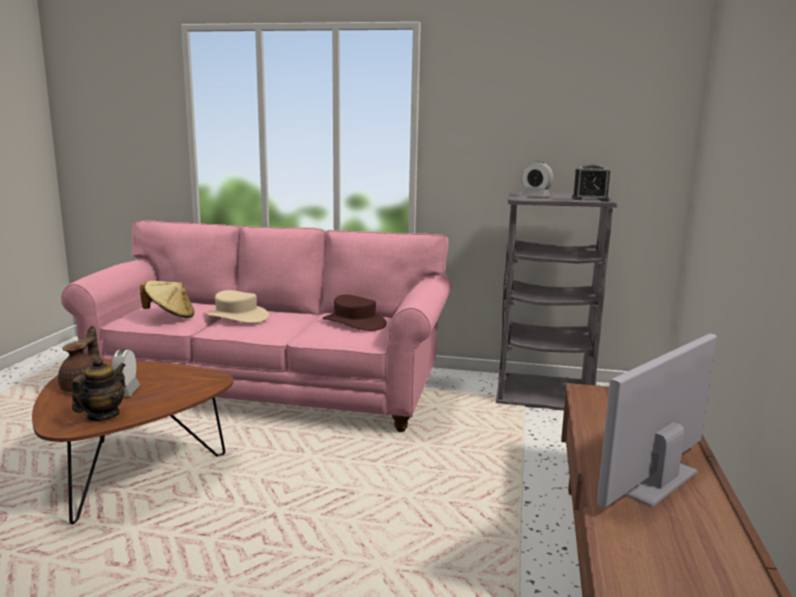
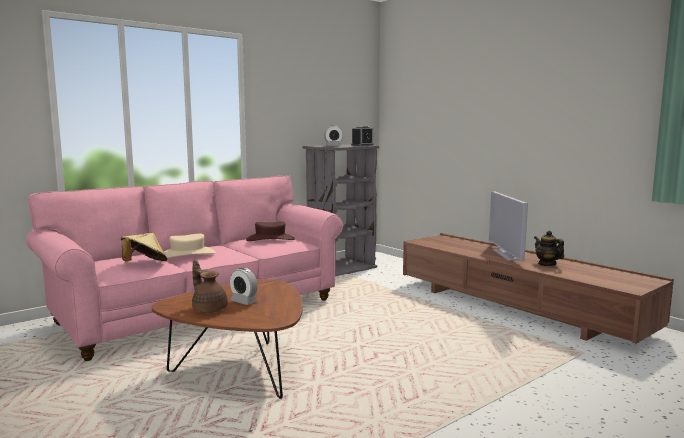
camera: 50 degrees left, 5 degrees down
teapot [72,357,126,421] -> teapot moved to [534,231,564,266]

